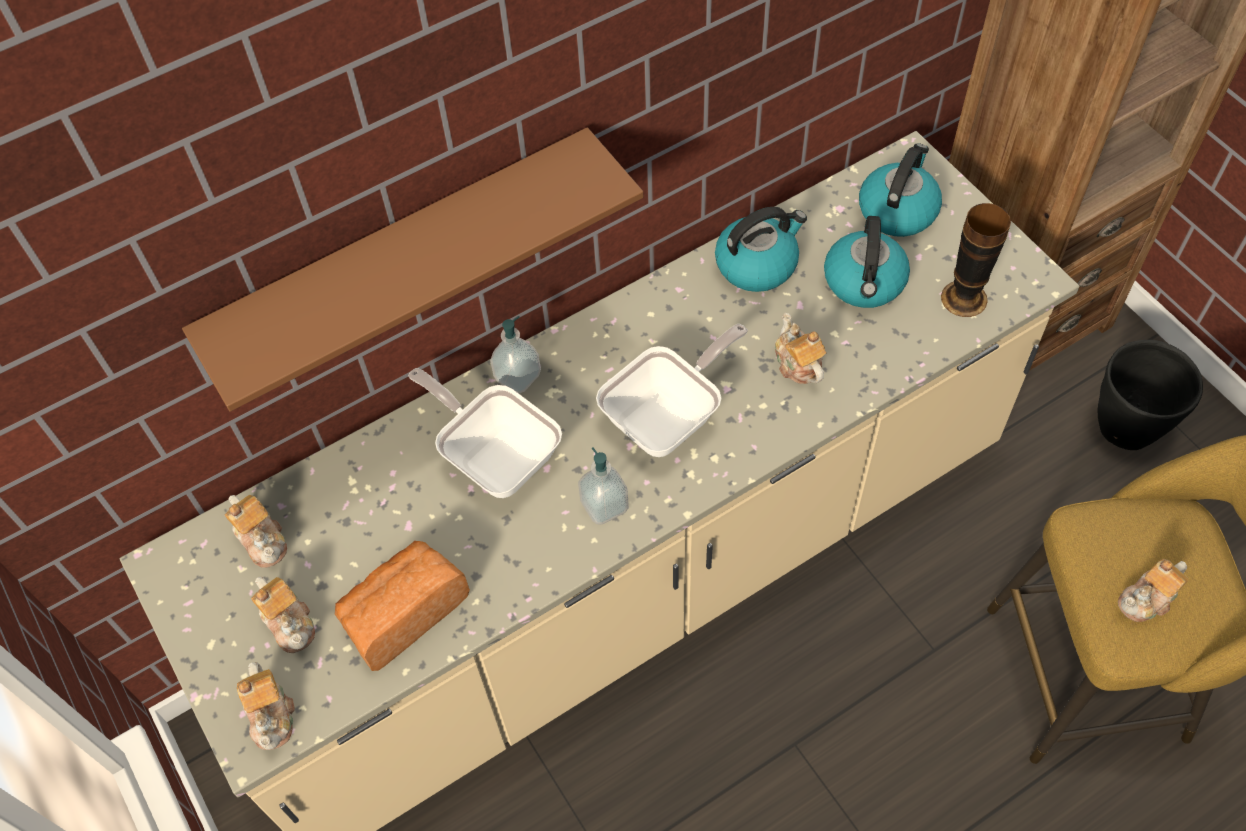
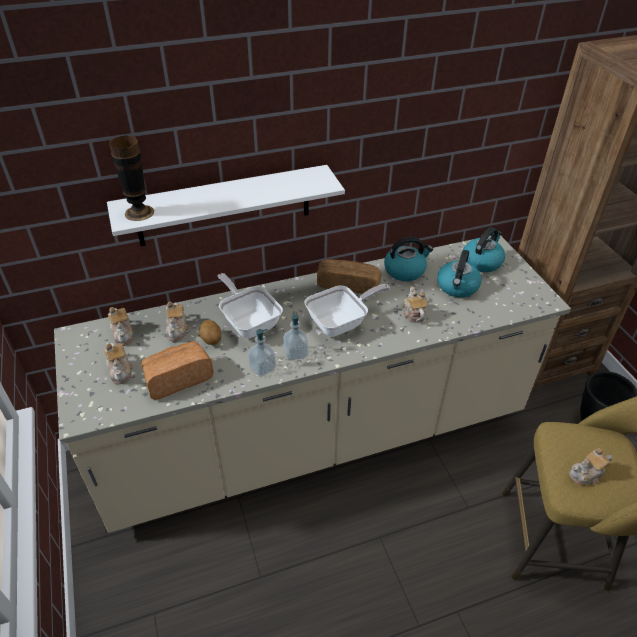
camera: 10 degrees right, 15 degrees down
brown shelf [182,127,643,411] -> white shelf [107,165,345,246]
teapot [237,662,295,750] -> teapot moved to [166,301,189,341]
soap dispenser [490,316,541,394] -> soap dispenser moved to [248,329,276,377]
vase [941,203,1011,317] -> vase moved to [109,136,154,221]
none -> potato [199,320,221,345]
none -> bread [317,259,382,294]

